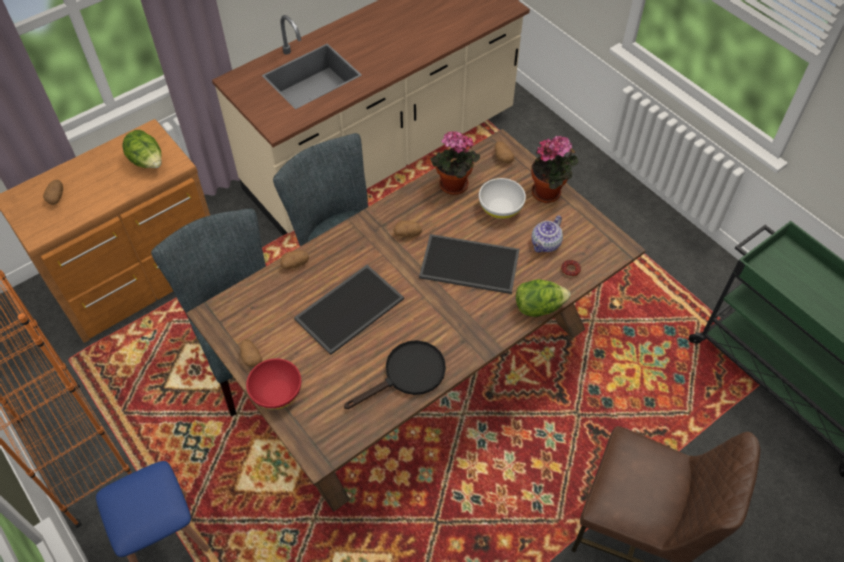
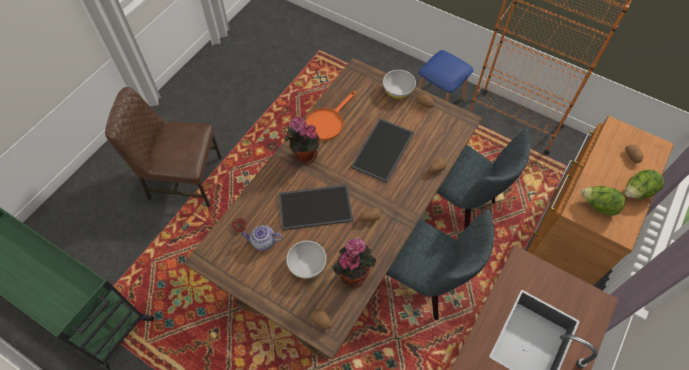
camera: 160 degrees right, 5 degrees up
red bowl [246,358,301,410] -> white bowl [383,70,416,99]
black frying pan [344,340,446,409] -> orange frying pan [305,91,356,141]
lettuce [516,279,571,317] -> lettuce moved to [625,170,664,199]
potted plant [531,136,579,203] -> potted plant moved to [284,116,319,164]
teapot [531,215,563,252] -> teapot turned 105 degrees counterclockwise [241,225,283,251]

